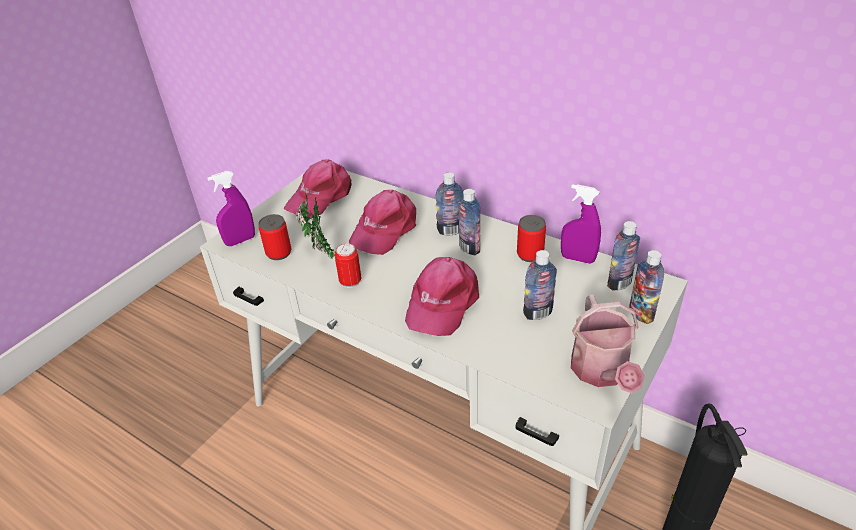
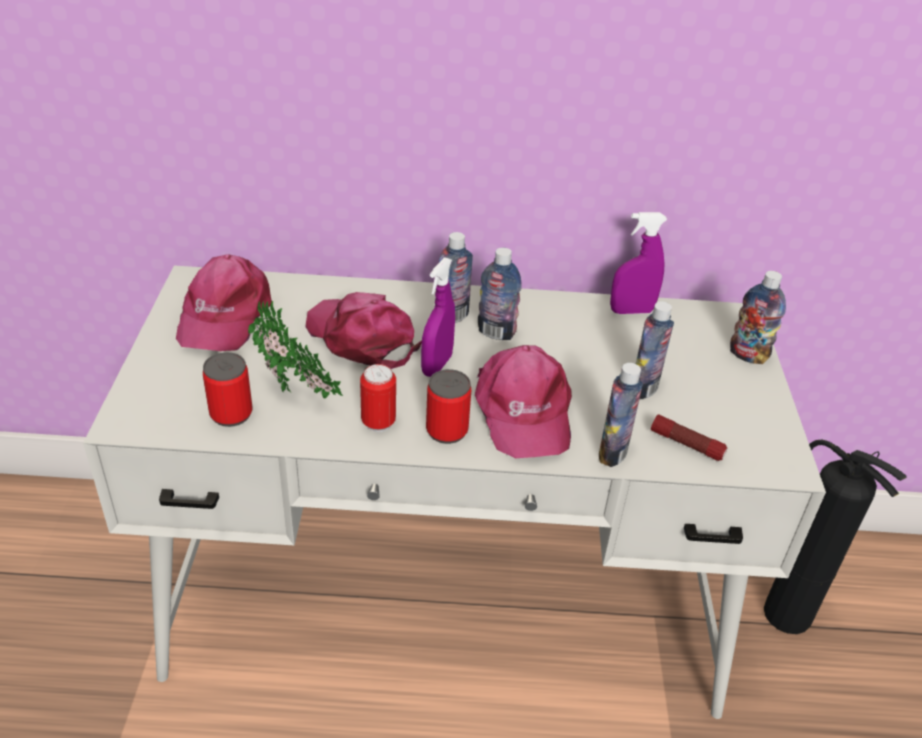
camera: 35 degrees left, 0 degrees up
purple spray bottle [207,171,255,246] -> purple spray bottle moved to [421,257,455,377]
pink cap [349,190,416,255] -> pink cap turned 135 degrees clockwise [305,292,422,369]
can [517,215,546,262] -> can moved to [426,369,471,444]
watering can [571,295,645,393] -> none
bottle [607,221,640,290] -> bottle moved to [599,363,643,467]
none -> flashlight [651,414,727,461]

